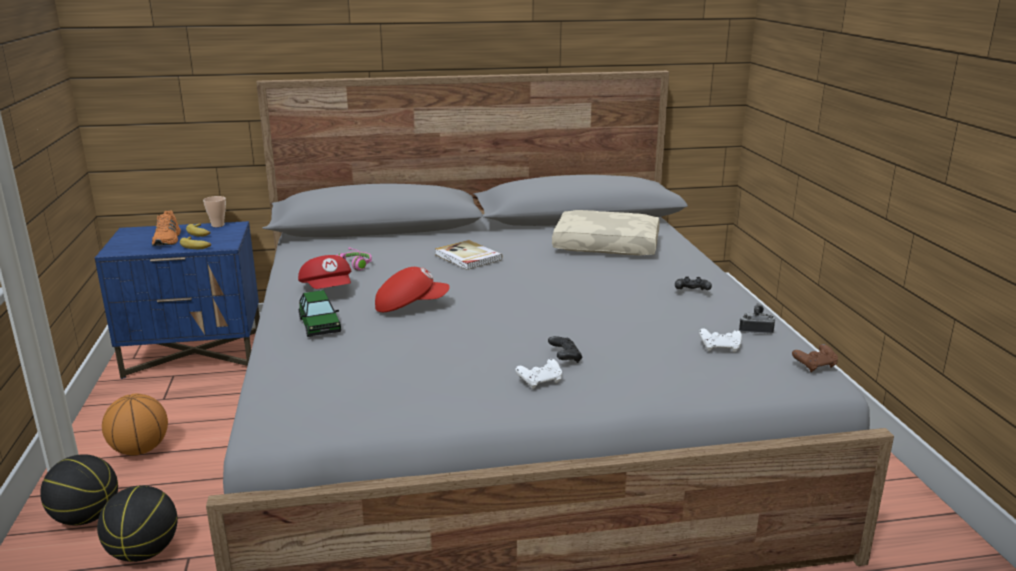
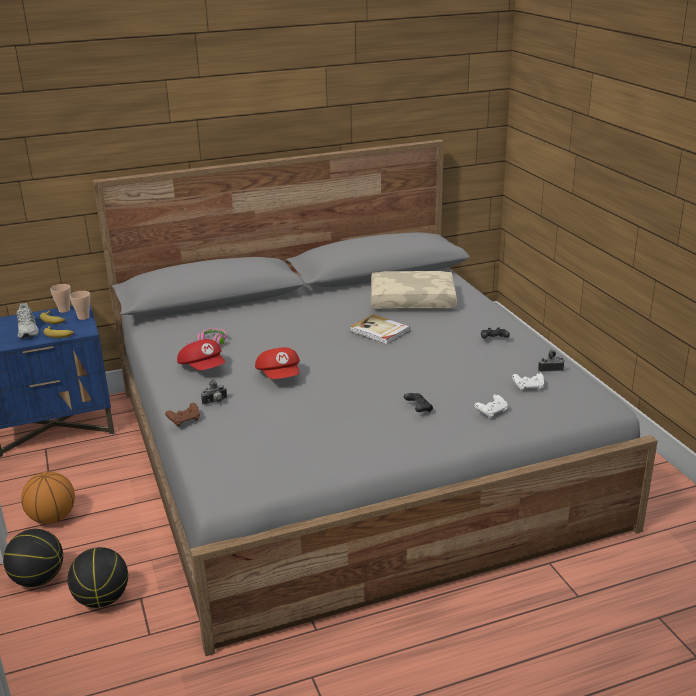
camera: 10 degrees left, 5 degrees up
orange shoe [152,210,181,246] -> white shoe [17,303,39,338]
toy car [299,290,341,337] -> camera [201,379,227,405]
red cap [375,267,450,312] -> red cap turned 90 degrees clockwise [255,347,300,379]
book [435,240,503,270] -> book moved to [350,314,410,344]
white game controller [515,358,562,389] -> white game controller moved to [474,394,507,419]
brown game controller [792,344,838,372] -> brown game controller moved to [165,403,200,427]
none -> cup [70,291,90,320]

